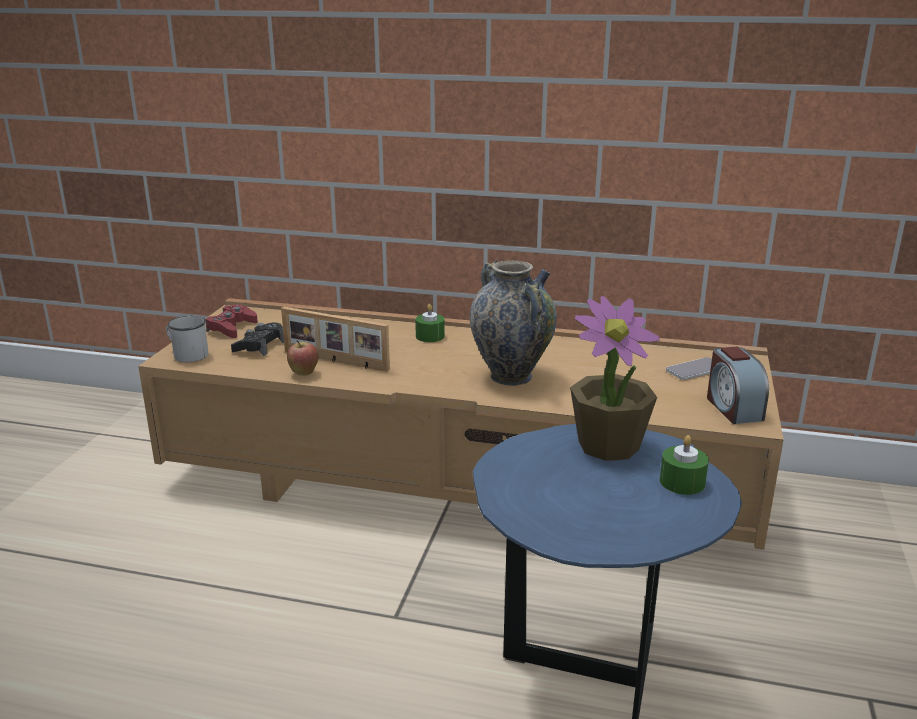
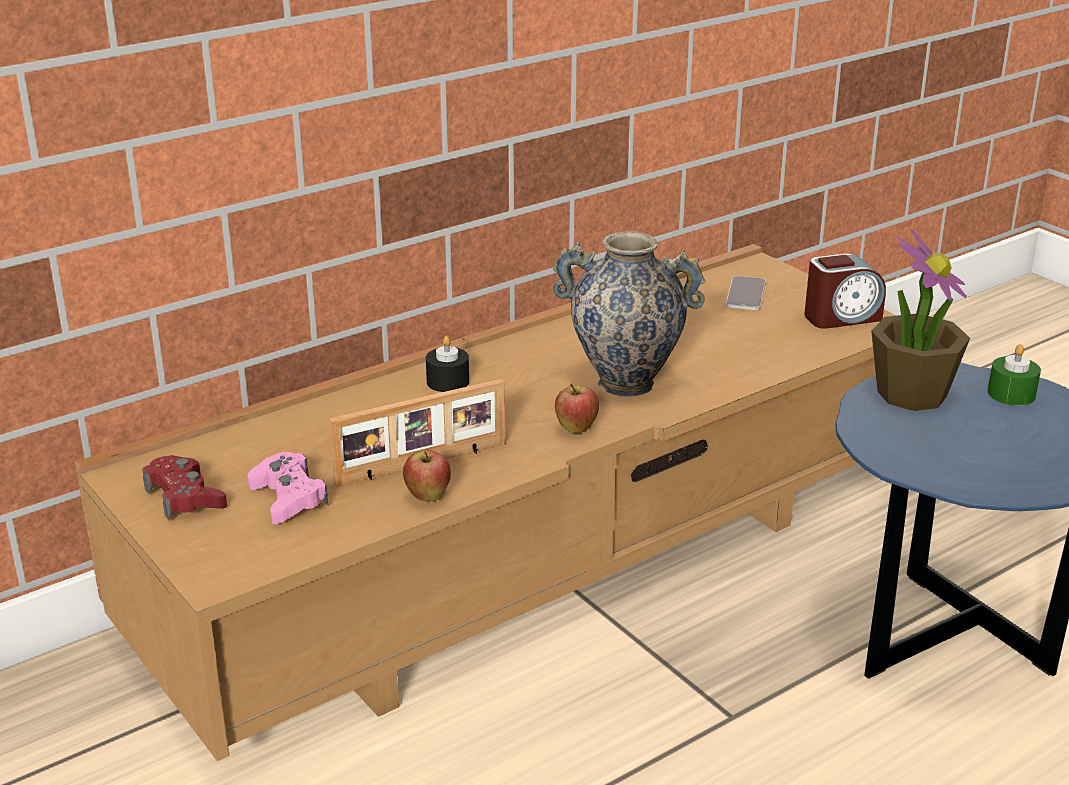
camera: 50 degrees left, 5 degrees up
white mug [166,316,208,362] -> none
black game controller [231,323,284,356] -> pink game controller [248,452,329,524]
green candle [415,304,445,342] -> black candle [426,336,469,392]
alarm clock [707,347,769,424] -> alarm clock turned 45 degrees counterclockwise [804,254,886,329]
none -> apple [555,383,599,433]

